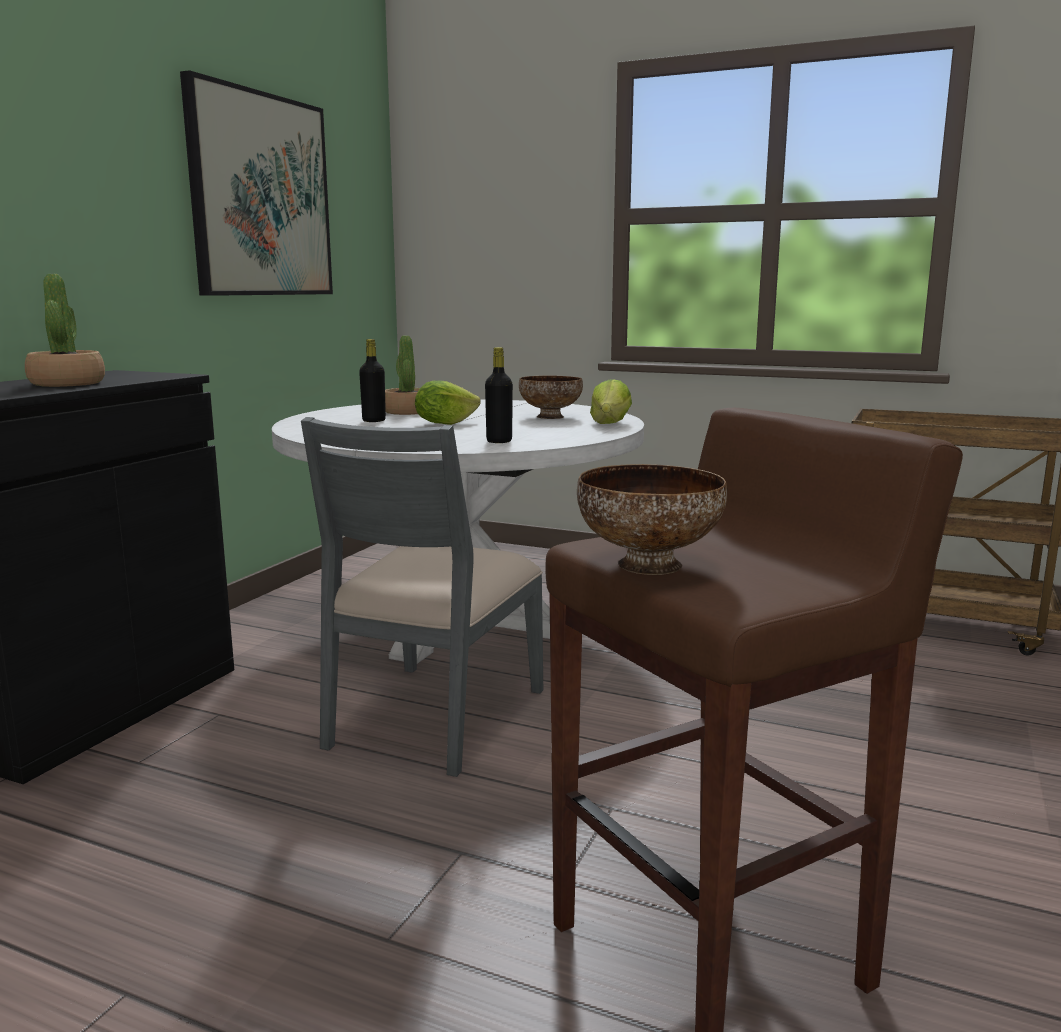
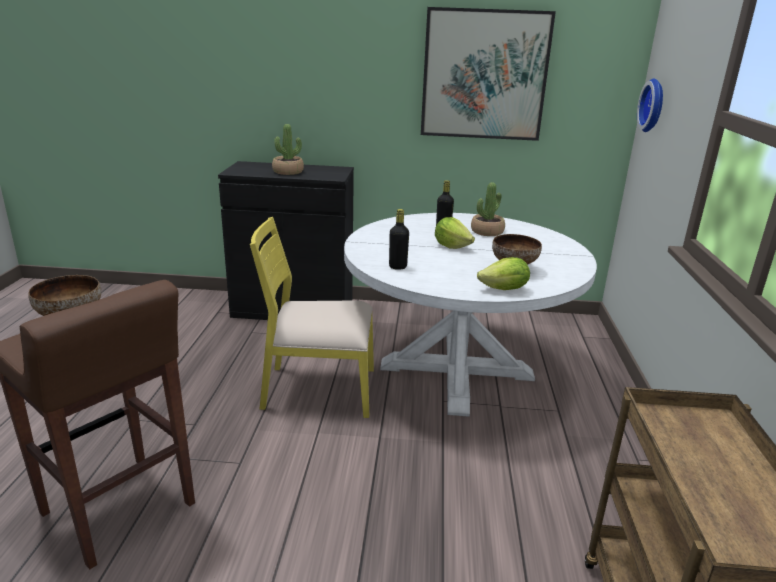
camera: 70 degrees right, 10 degrees up
grey chair [301,417,543,777] -> yellow chair [250,217,374,418]
none -> wall clock [637,78,663,132]

